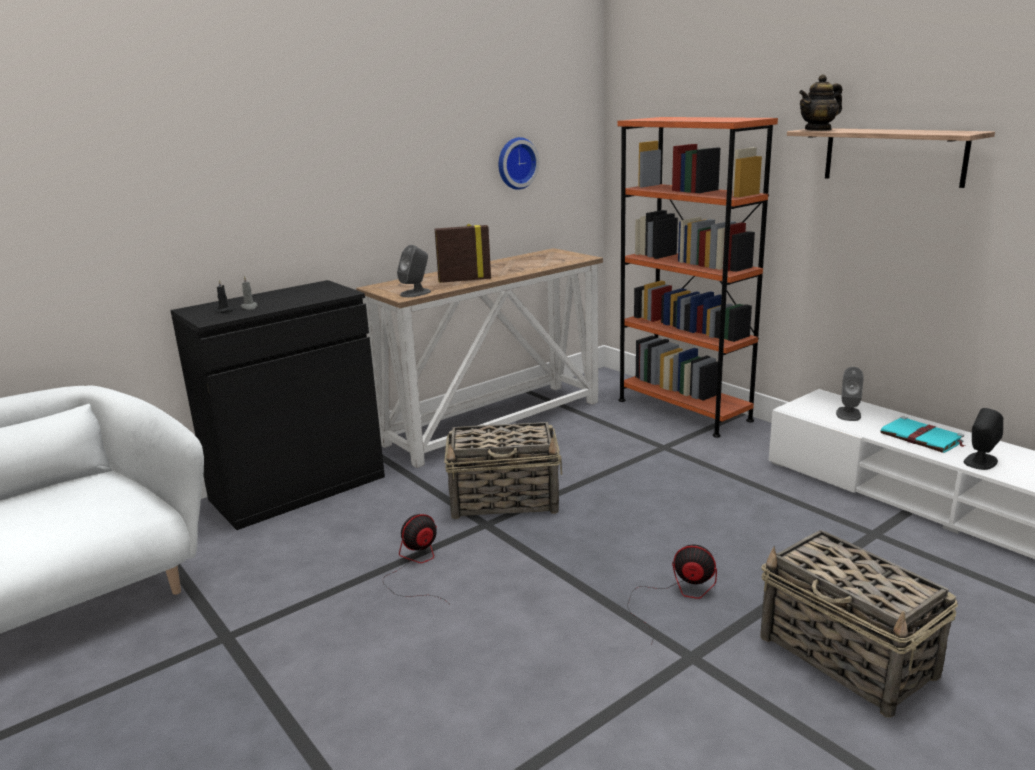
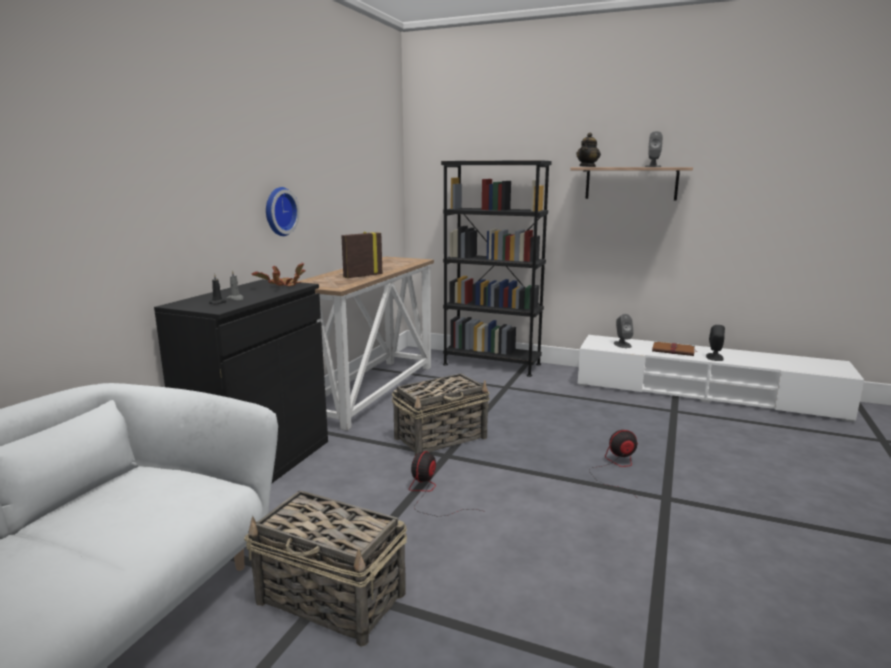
camera: 30 degrees left, 5 degrees down
grey speaker [397,245,431,297] -> grey speaker moved to [645,131,663,167]
wall clock [499,137,540,190] -> wall clock moved to [266,187,300,236]
orange bookcase [618,117,778,438] -> black bookcase [441,160,552,377]
basket [760,530,958,718] -> basket moved to [244,490,407,647]
turquoise book [881,416,965,453] -> brown book [652,341,698,356]
none -> potted plant [252,263,306,286]

